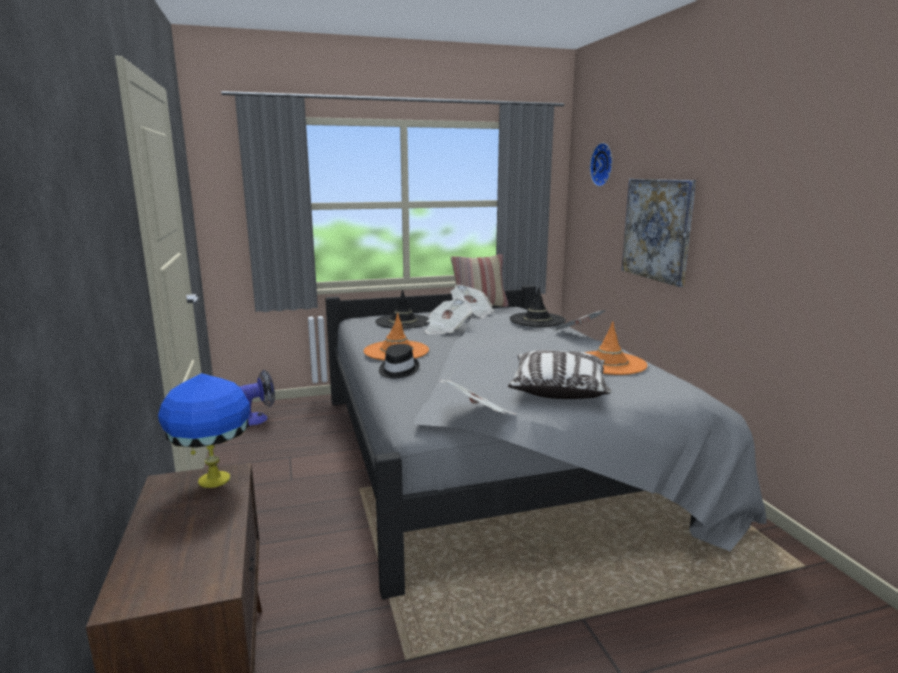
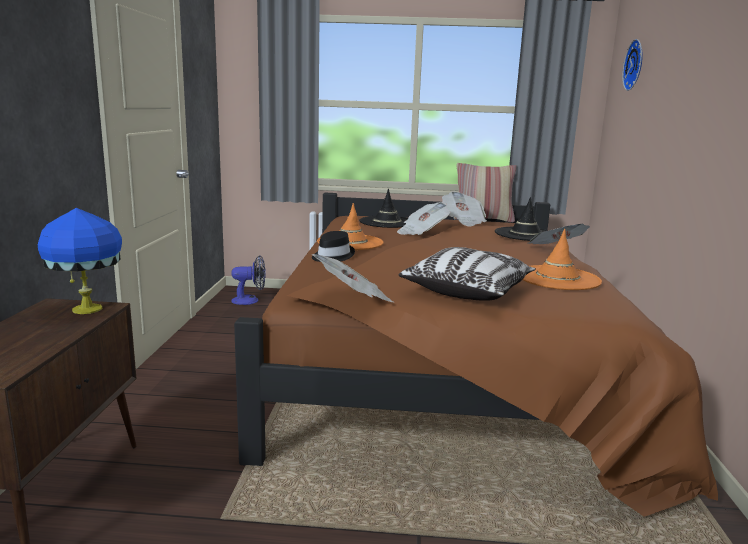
camera: 20 degrees right, 0 degrees up
grey bed [325,285,767,600] -> brown bed [234,193,718,517]
picture [622,179,696,287] -> none

